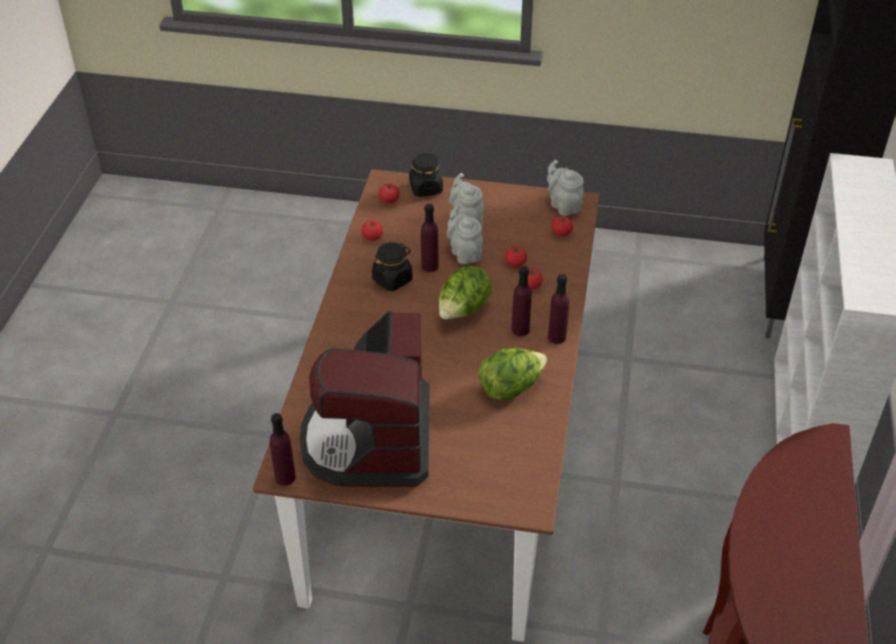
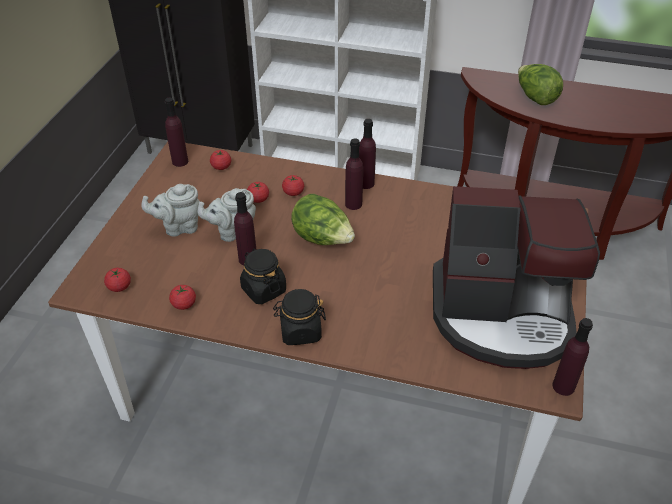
camera: 85 degrees left, 0 degrees up
black jar [409,152,443,197] -> black jar moved to [273,289,326,345]
lettuce [478,348,547,400] -> lettuce moved to [518,64,563,105]
grey teapot [547,160,584,216] -> purple bottle [165,98,188,167]

